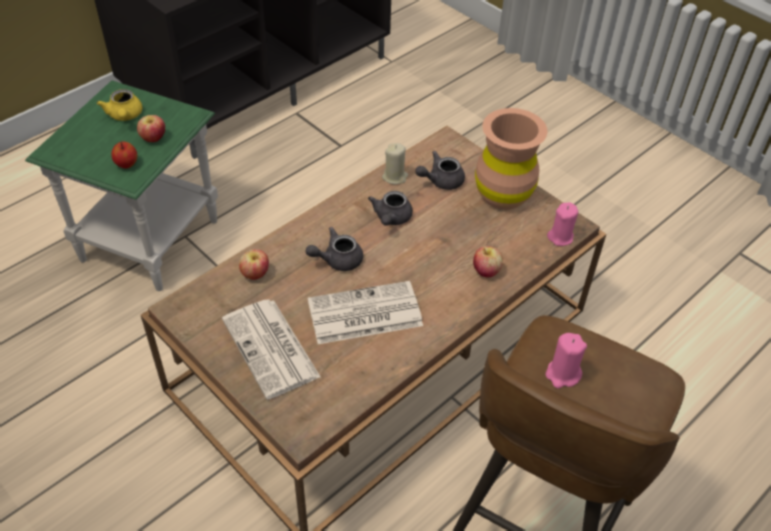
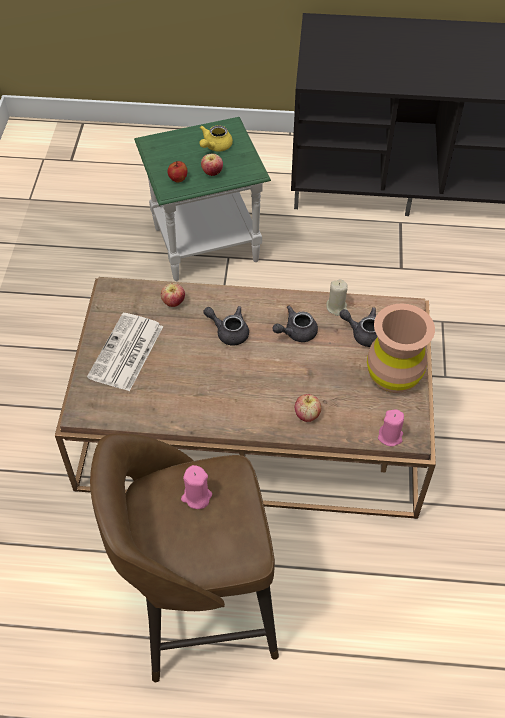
camera: 50 degrees right, 5 degrees up
newspaper [308,281,423,344] -> none

